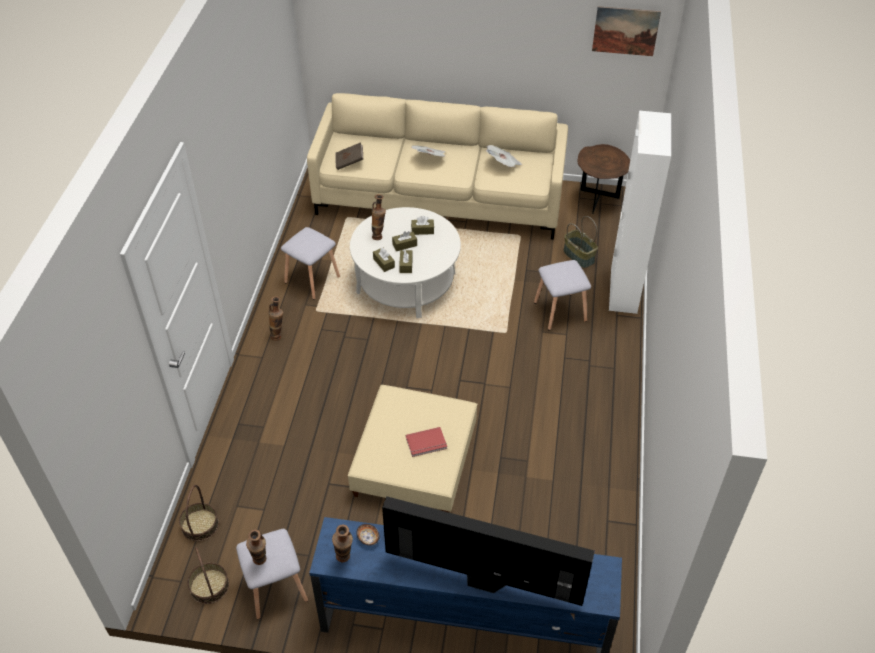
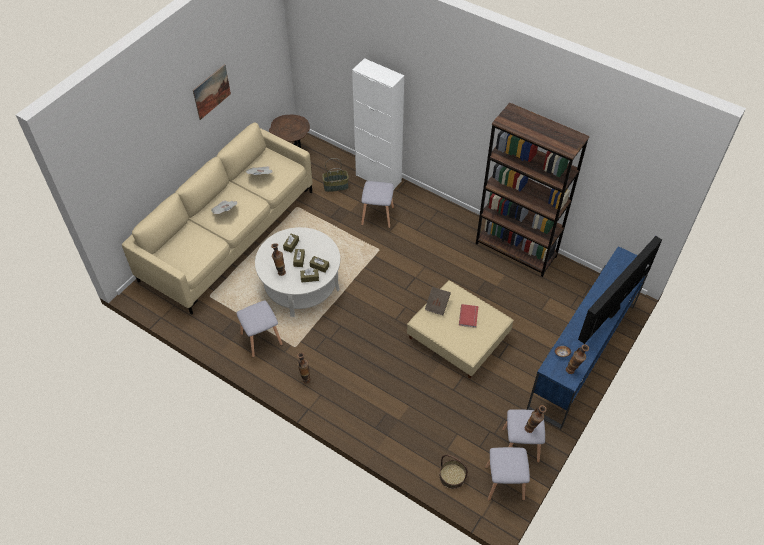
camera: 65 degrees left, 5 degrees up
basket [188,547,229,604] -> grey stool [485,447,530,501]
brown book [335,142,363,170] -> brown book moved to [425,287,451,315]
picture [592,6,661,56] -> picture moved to [193,64,231,120]
none -> brown bookcase [476,103,590,277]

